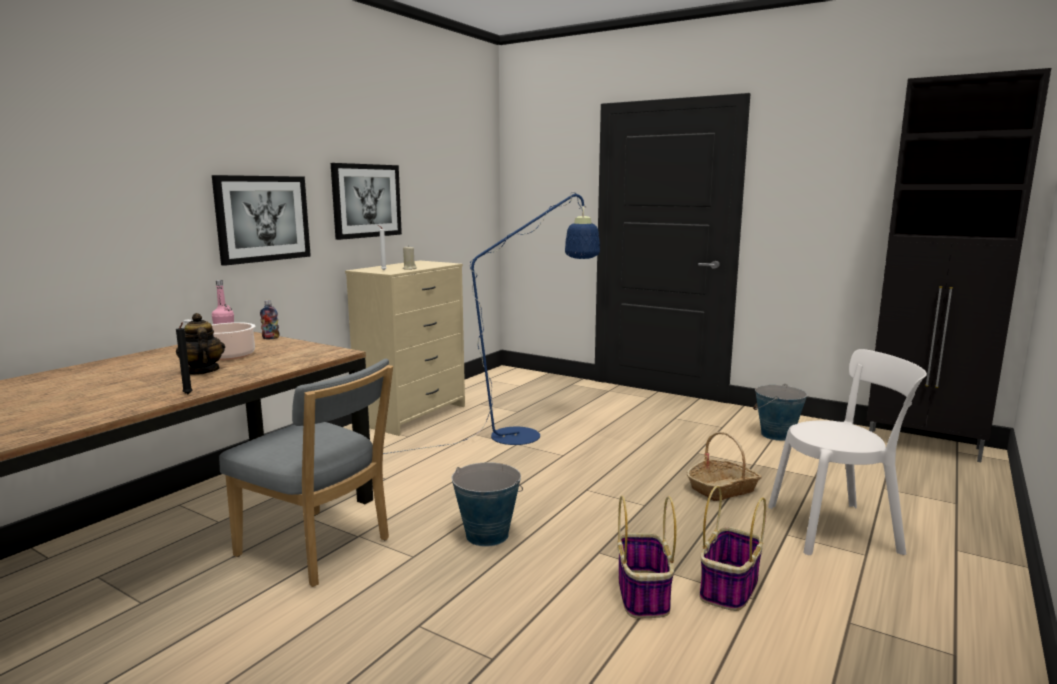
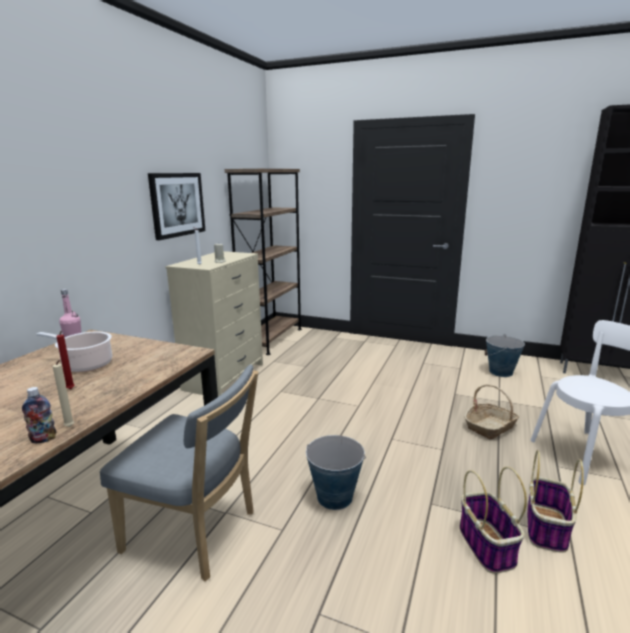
camera: 10 degrees left, 5 degrees up
teapot [176,313,225,375] -> red candle [56,331,75,389]
black candle [176,322,192,394] -> beige candle [52,360,74,427]
picture [212,175,311,266] -> none
bottle [260,300,280,339] -> bottle moved to [22,387,56,443]
blue floor lamp [383,192,600,454] -> none
none -> brown bookcase [225,169,302,355]

